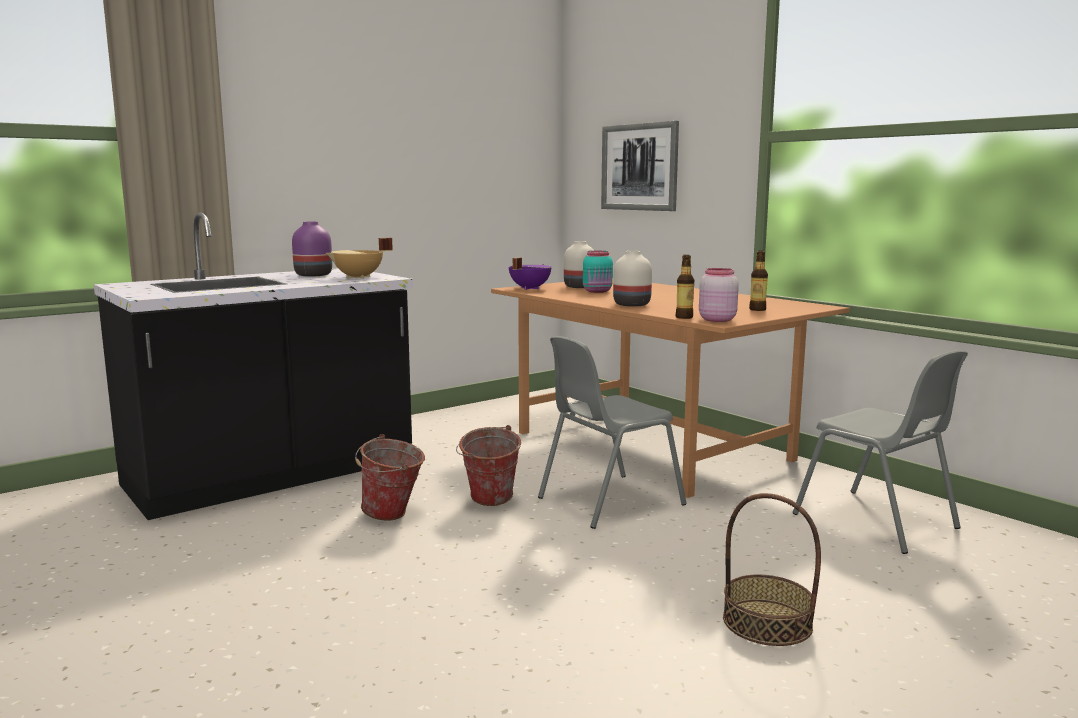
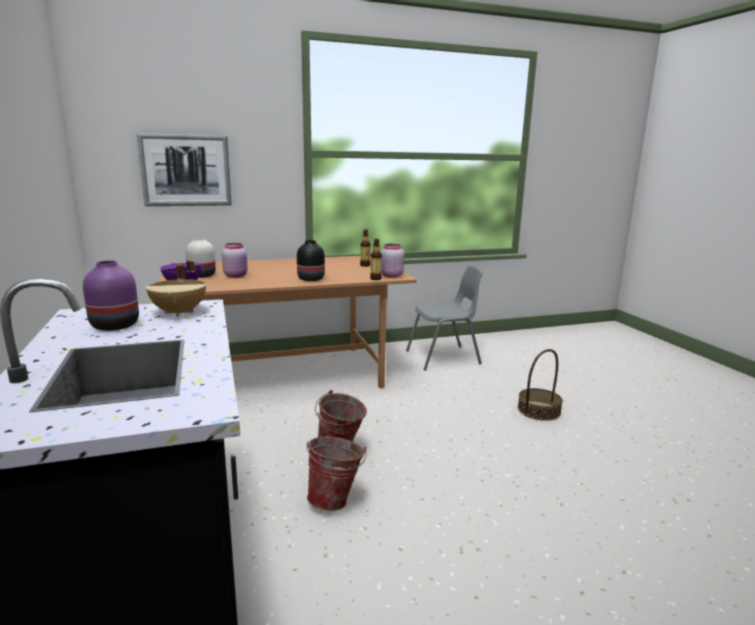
camera: 70 degrees left, 5 degrees up
grey chair [538,336,687,529] -> none
turquoise jar [583,251,613,293] -> pink jar [222,243,248,278]
white vase [613,251,652,307] -> black vase [297,240,325,281]

